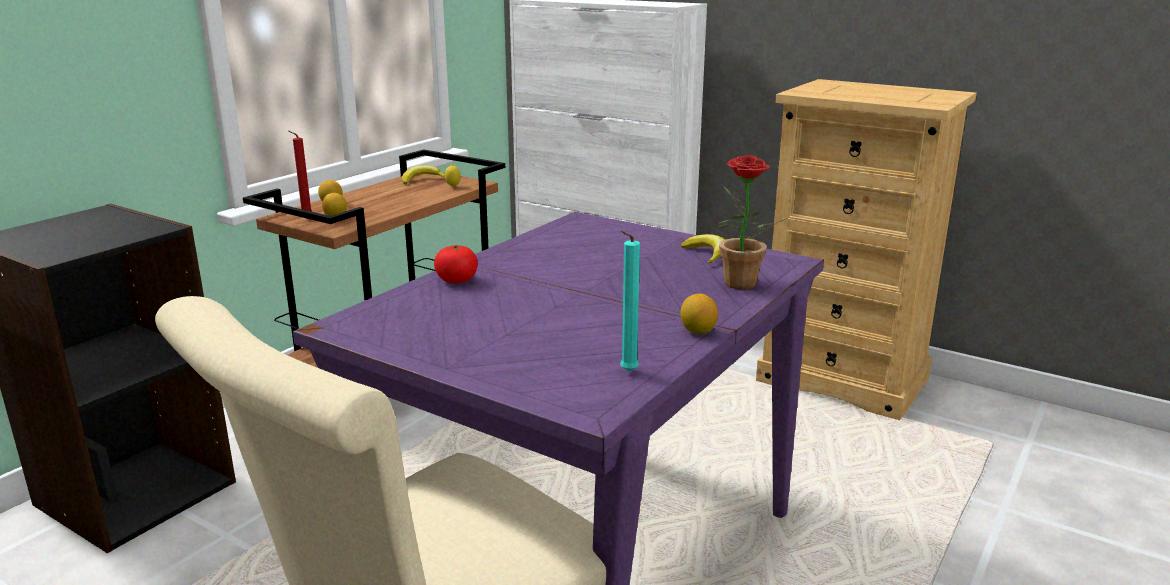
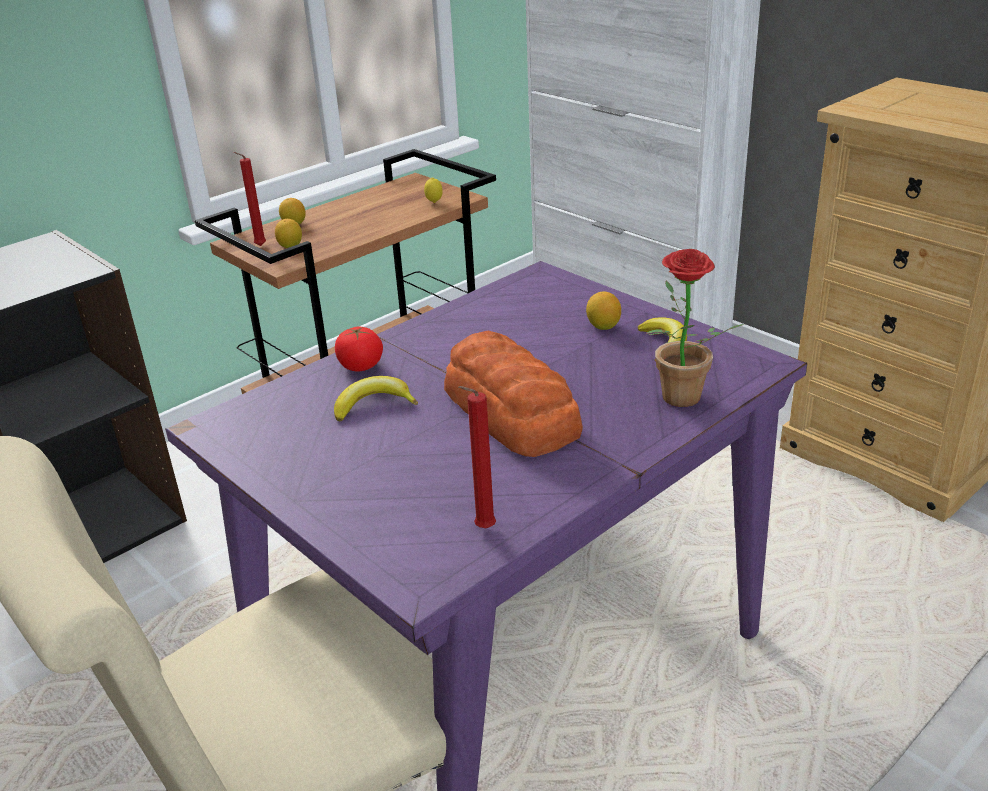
camera: 15 degrees right, 10 degrees up
banana [402,165,445,185] -> banana moved to [334,376,418,421]
turquoise candle [620,231,640,372] -> red candle [459,386,496,528]
lemon [680,294,718,334] -> lemon moved to [586,292,621,330]
none -> bread [444,331,583,457]

